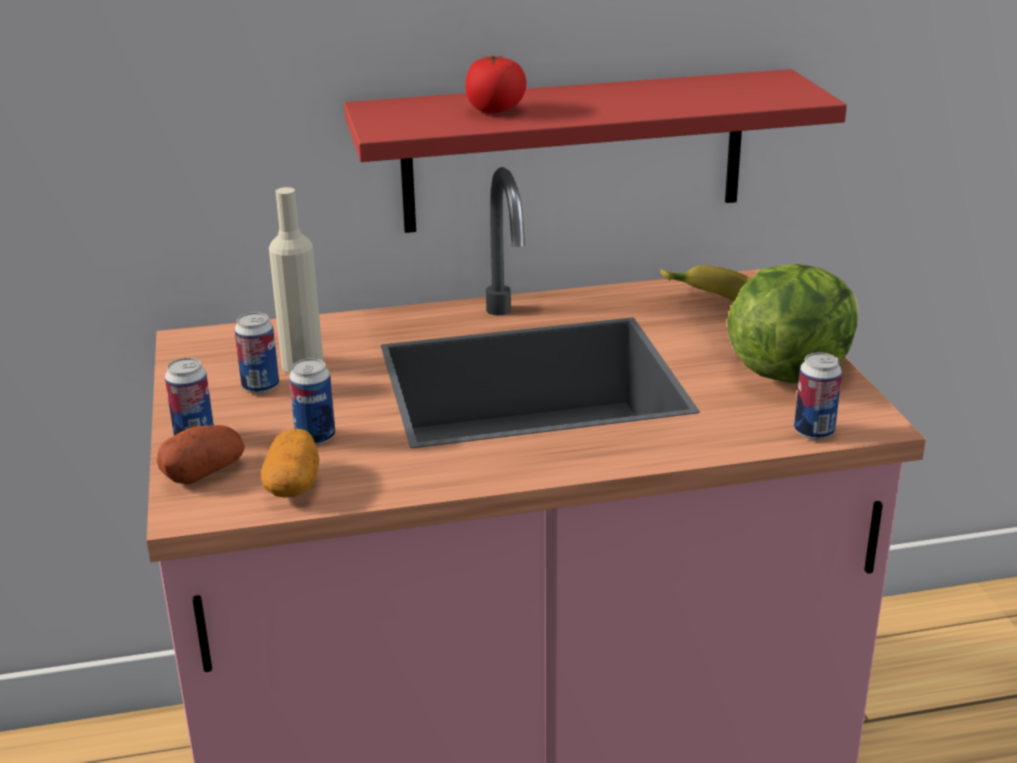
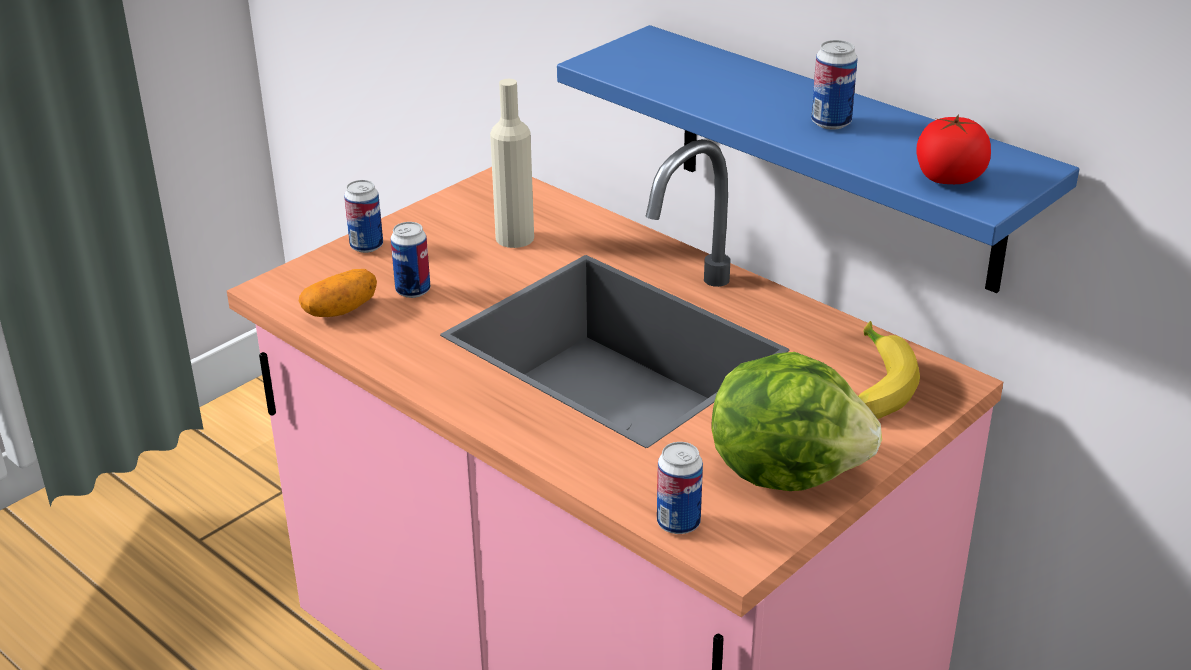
camera: 55 degrees right, 5 degrees up
potato [157,425,245,484] -> none
can [235,312,279,394] -> can moved to [811,40,857,130]
red shelf [344,69,847,233] -> blue shelf [557,25,1079,293]
tomato [465,56,526,113] -> tomato moved to [917,114,991,184]

